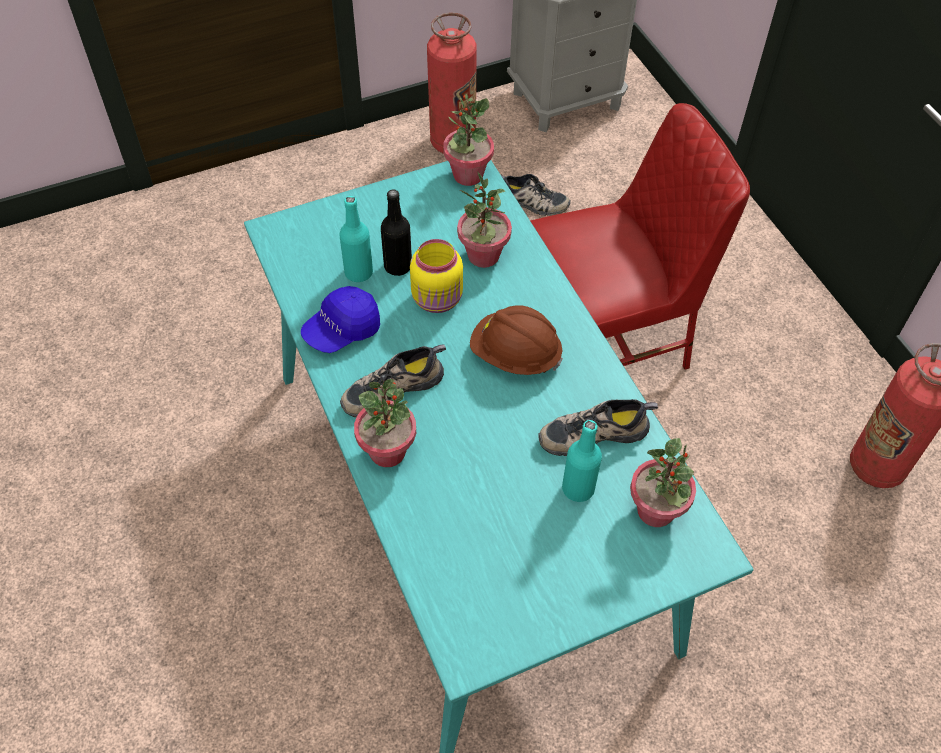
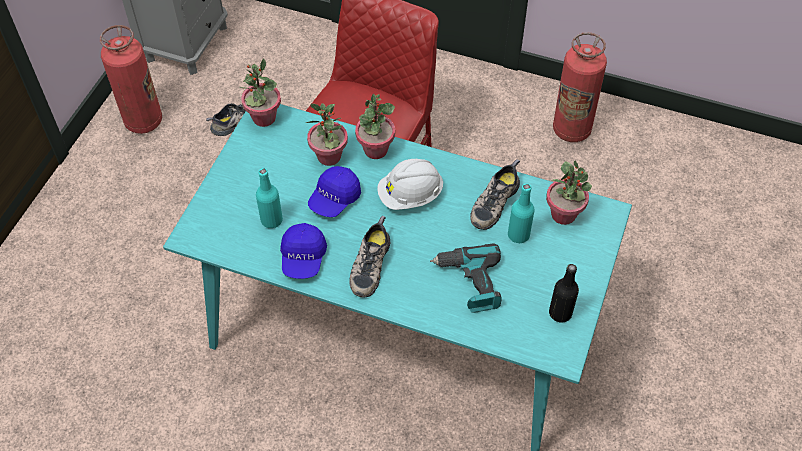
camera: 45 degrees left, 0 degrees up
potted plant [354,379,416,467] -> potted plant moved to [355,94,395,159]
black bottle [381,189,412,276] -> black bottle moved to [549,264,579,322]
yellow jar [410,239,463,313] -> blue cap [308,166,361,217]
brown hard hat [470,305,563,375] -> white hard hat [377,159,443,210]
none -> power drill [430,243,502,313]

